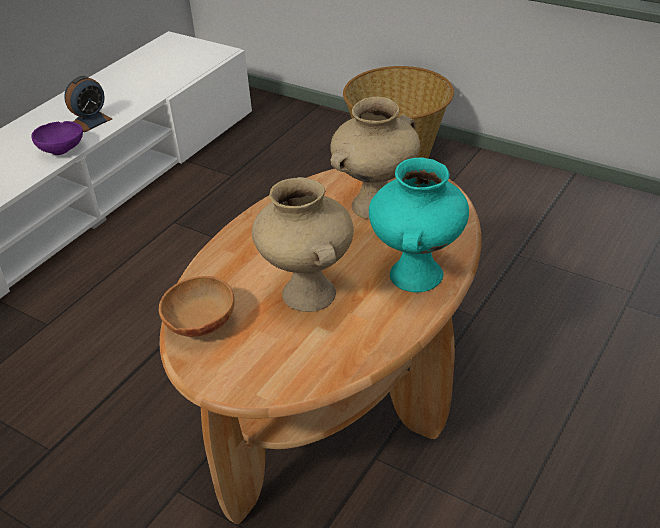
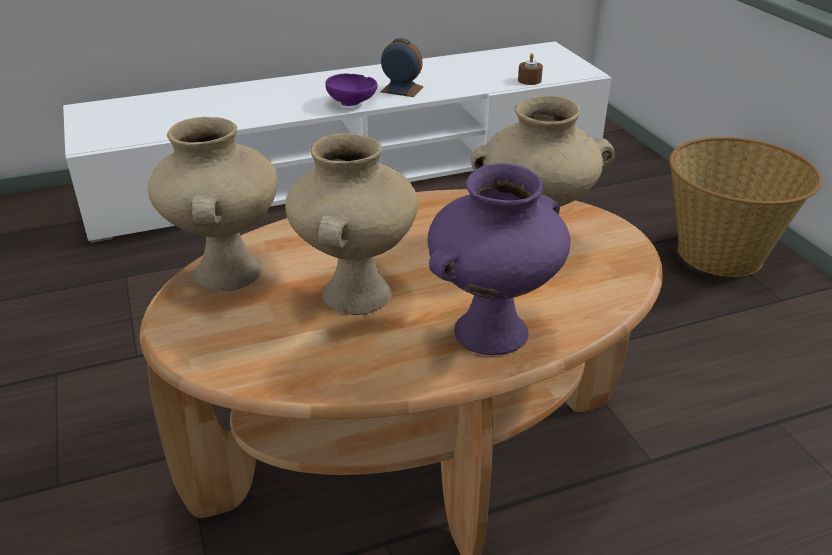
camera: 35 degrees right, 5 degrees down
alarm clock [64,76,112,133] -> alarm clock turned 150 degrees counterclockwise [380,38,423,97]
brown bowl [159,276,235,337] -> beige vase [148,117,278,291]
turquoise vase [369,157,469,293] -> purple vase [427,163,571,355]
none -> brown candle [518,53,543,85]

